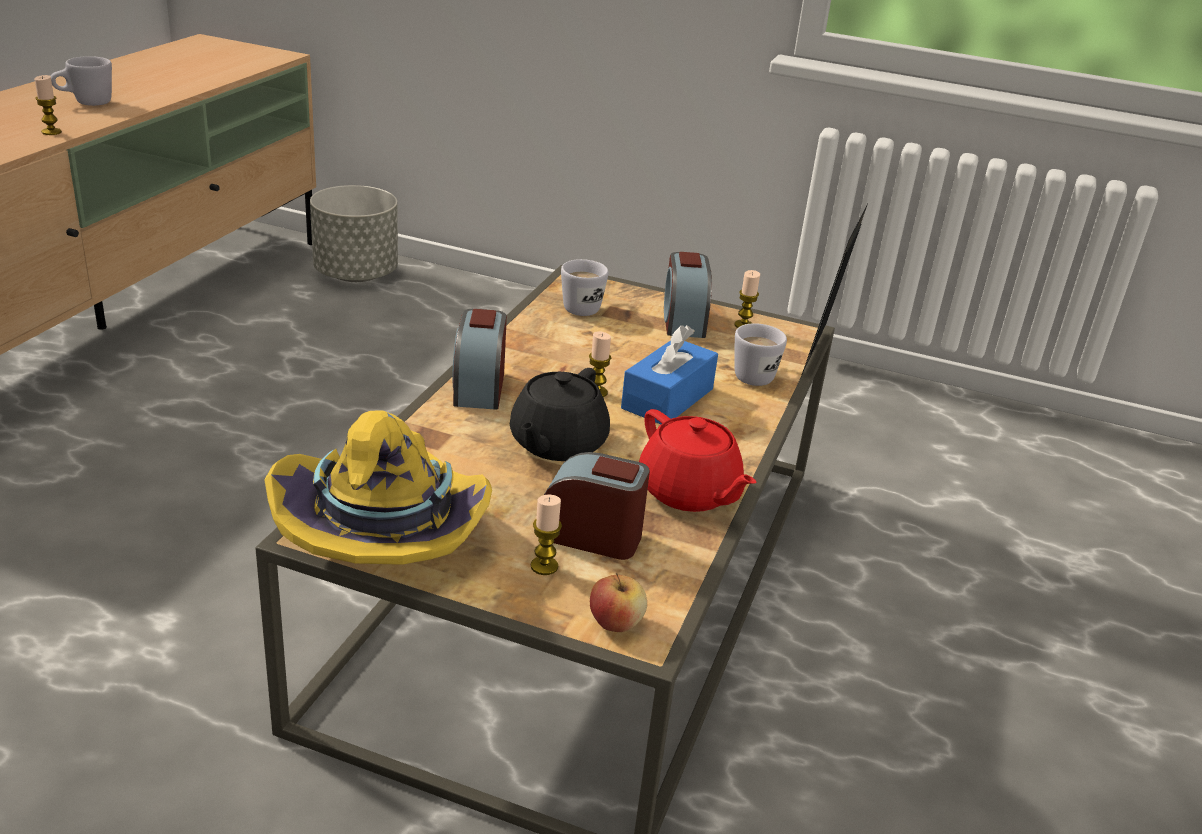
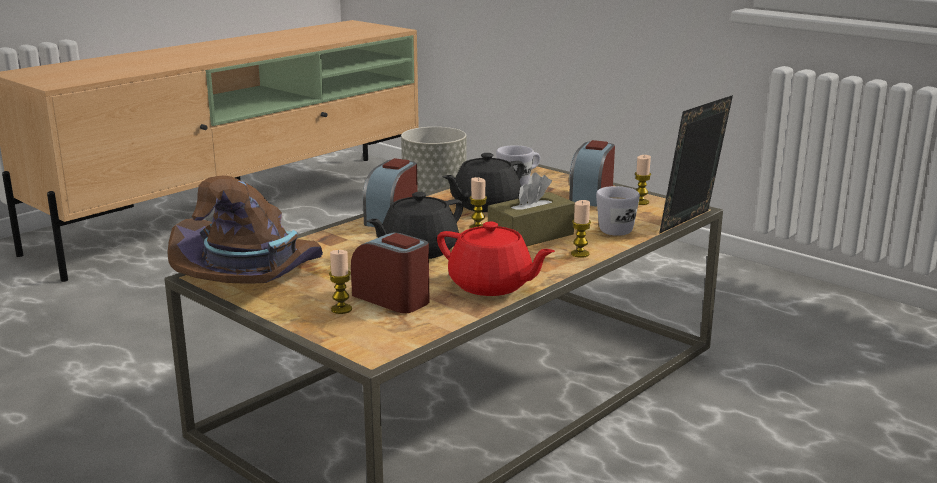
camera: 25 degrees right, 10 degrees down
candle [34,75,62,135] -> candle moved to [571,200,591,258]
white mug [51,56,112,106] -> none
yellow hat [264,411,492,565] -> brown hat [167,175,323,284]
apple [590,572,647,632] -> none
blue tissue box [621,325,718,424] -> brown tissue box [488,172,575,246]
red teapot [639,409,756,512] -> red teapot turned 45 degrees counterclockwise [437,221,555,296]
none -> black teapot [442,153,524,212]

